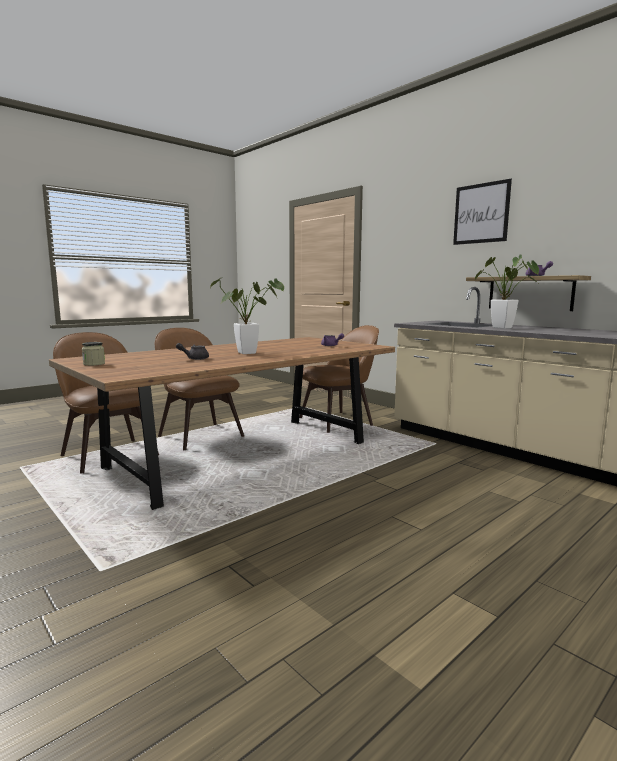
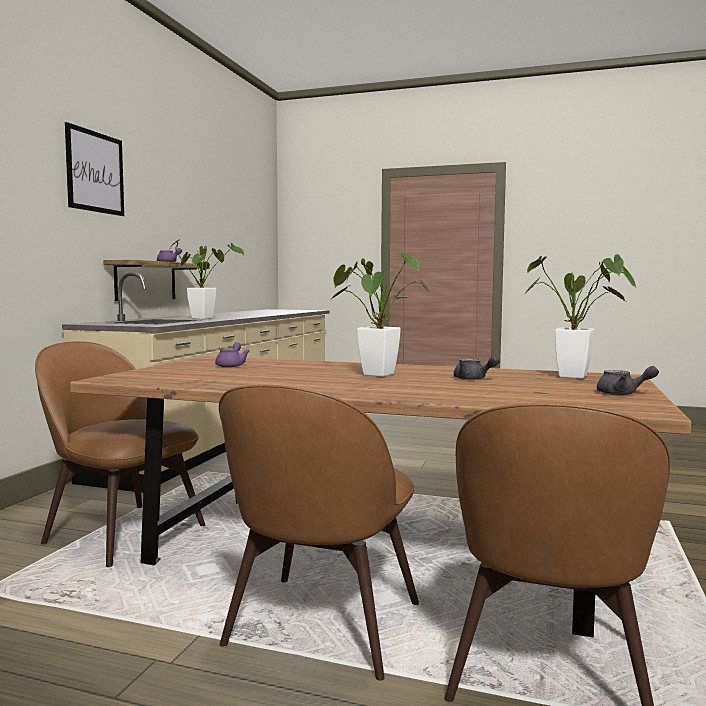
camera: 120 degrees left, 5 degrees down
jar [82,342,105,366] -> grey teapot [597,366,659,395]
none -> potted plant [524,254,638,379]

